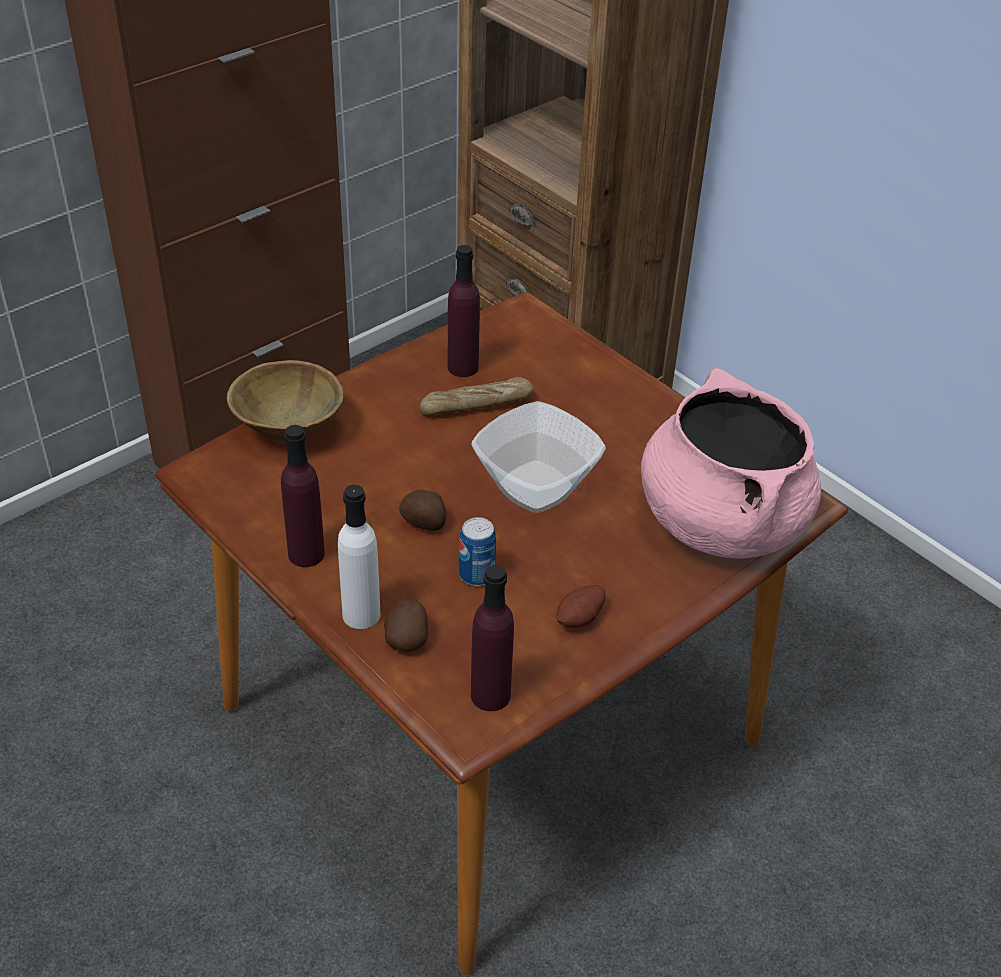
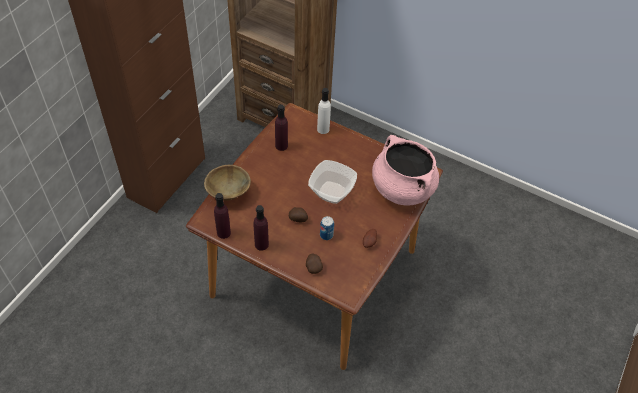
camera: 20 degrees left, 10 degrees up
white bottle [338,485,380,629] -> white bottle moved to [317,88,331,134]
bread [419,377,534,415] -> none
purple bottle [471,565,514,711] -> purple bottle moved to [214,193,231,239]

